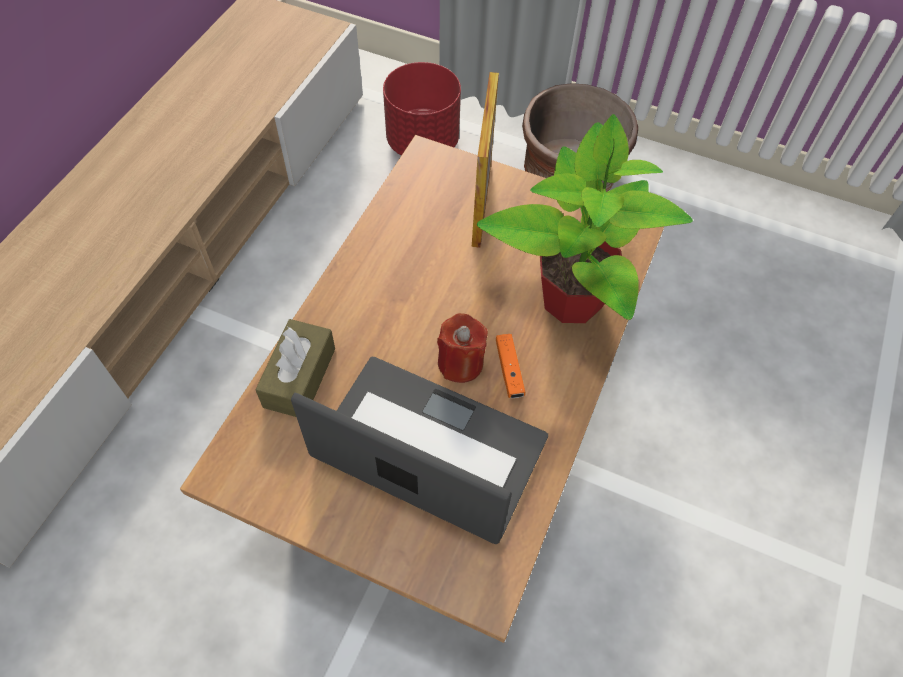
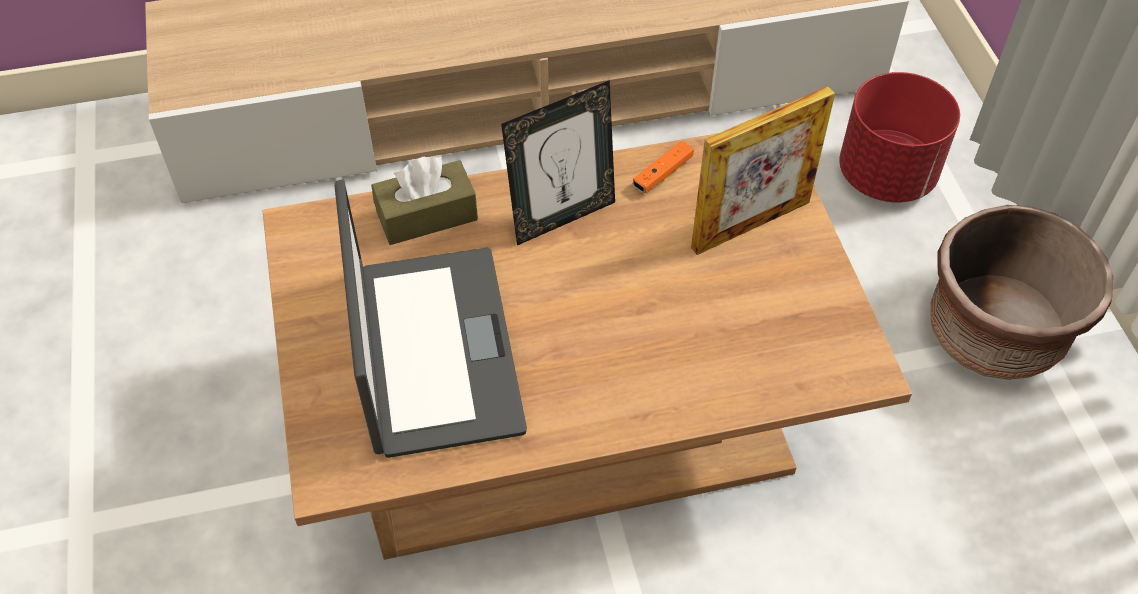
camera: 55 degrees right, 5 degrees down
red candle [437,313,488,383] -> none
potted plant [477,114,693,323] -> none
orange game controller [496,334,525,398] -> orange game controller moved to [633,141,694,193]
none -> picture frame [501,80,615,245]

